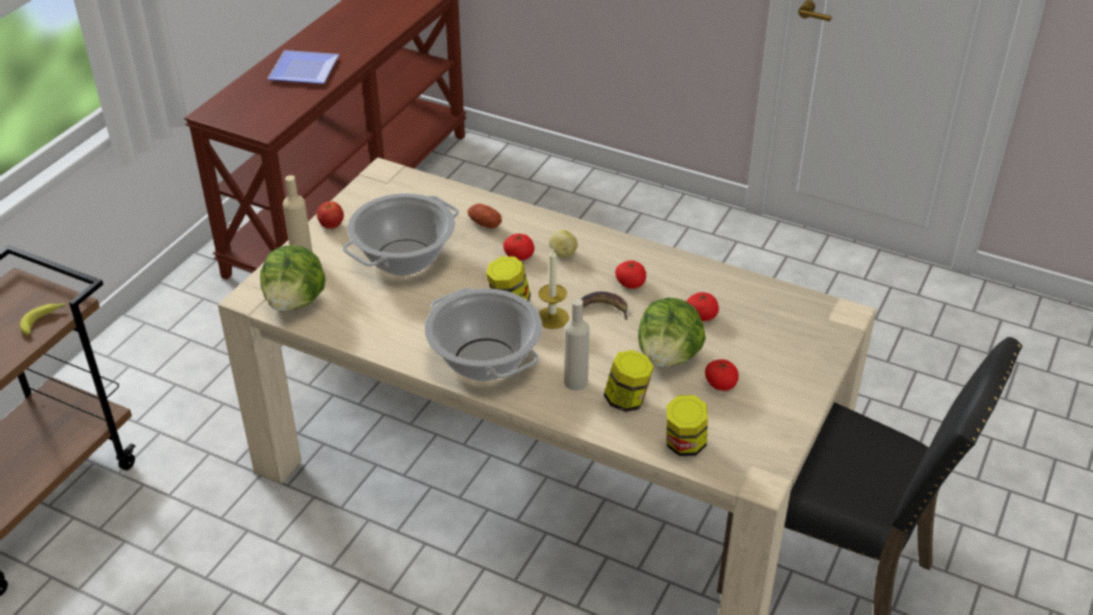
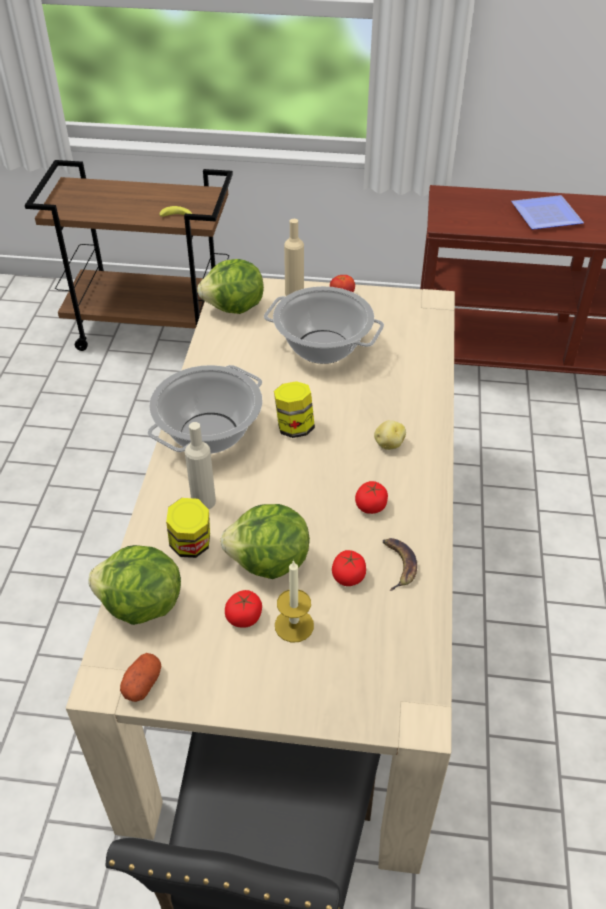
camera: 70 degrees right, 5 degrees up
potato [467,204,502,229] -> potato moved to [120,653,162,702]
tomato [503,233,534,260] -> none
candle [539,249,569,329] -> candle moved to [275,560,314,642]
banana [581,292,628,320] -> banana moved to [383,538,417,591]
jar [666,395,708,456] -> lettuce [88,545,181,625]

